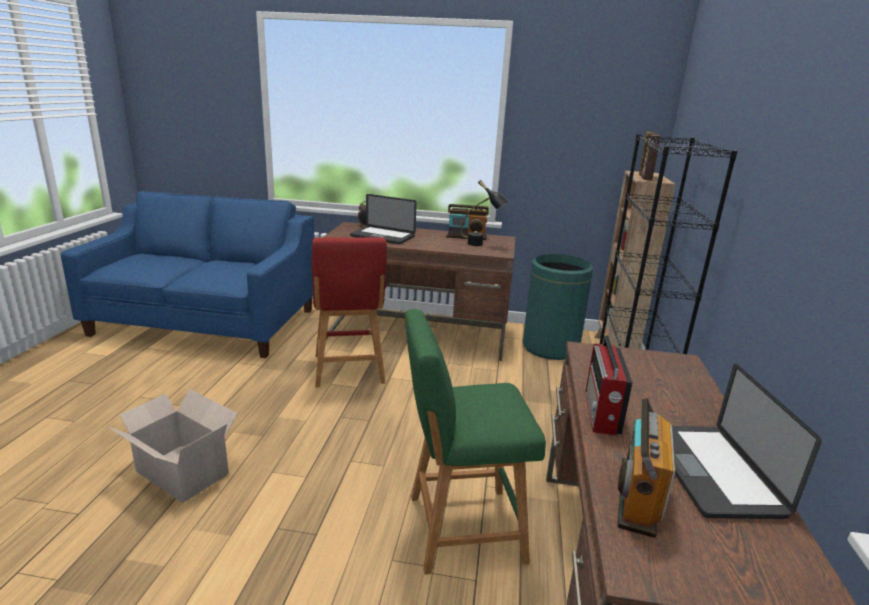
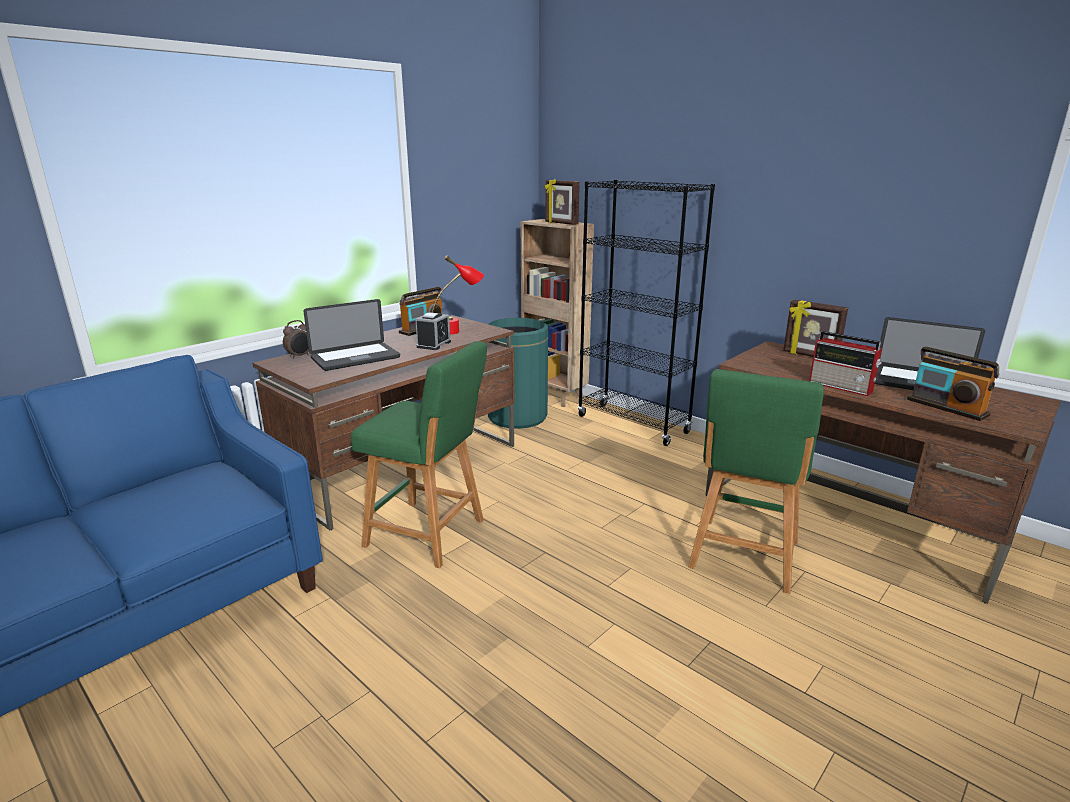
camera: 55 degrees left, 0 degrees up
cardboard box [108,389,238,503] -> none
red stool [312,237,387,388] -> green stool [351,341,487,568]
black table lamp [461,180,510,246] -> red table lamp [432,256,484,334]
none -> alarm clock [415,313,451,350]
none -> picture frame [783,300,848,357]

